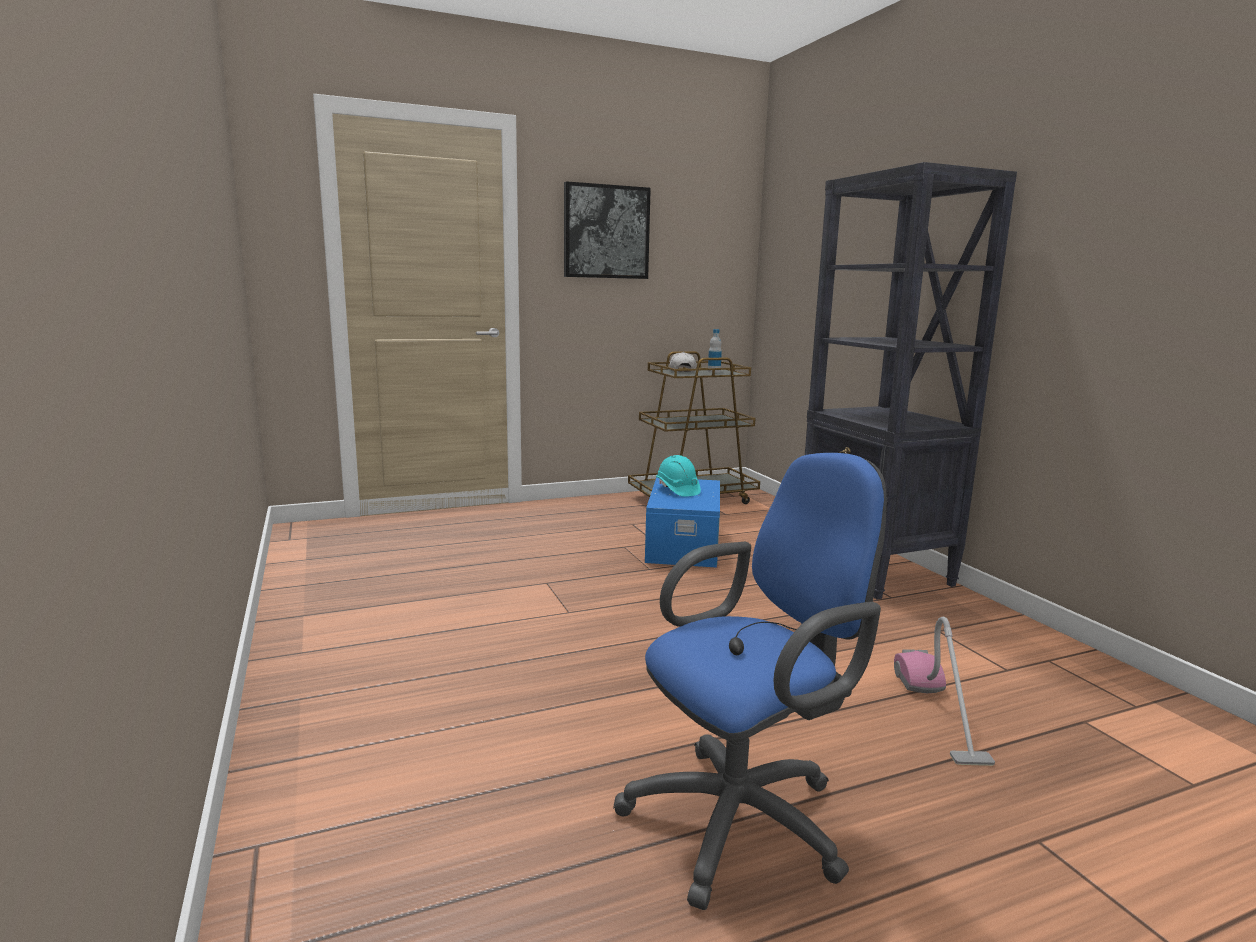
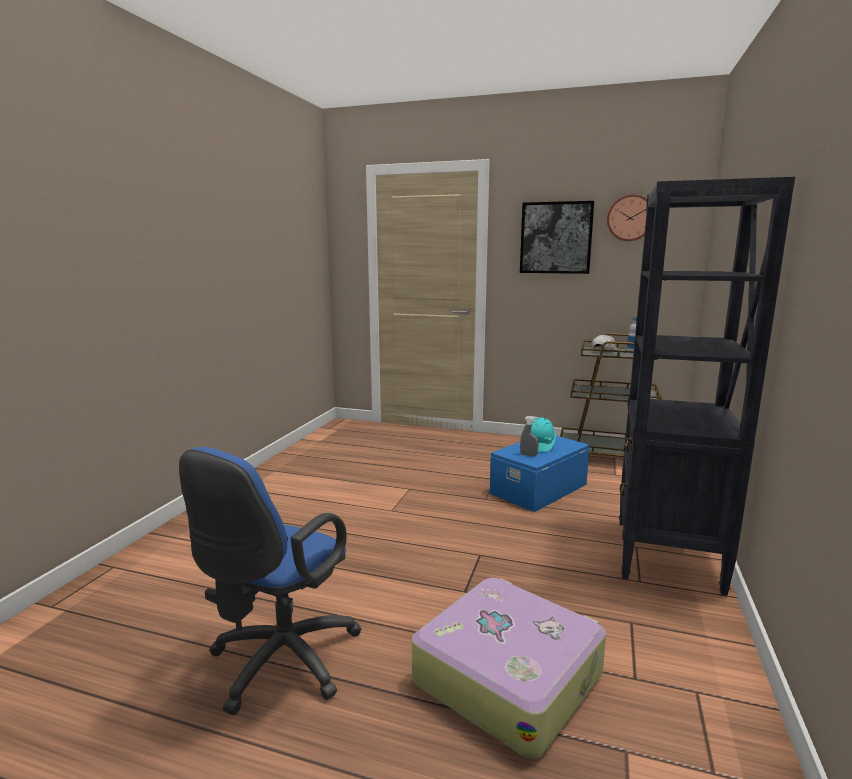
camera: 40 degrees right, 0 degrees up
blue office chair [613,453,887,910] -> blue office chair turned 105 degrees clockwise [179,447,362,715]
vacuum cleaner [894,617,995,766] -> suitcase [412,578,606,759]
none -> grey spray bottle [520,416,539,456]
none -> wall clock [607,194,647,241]

